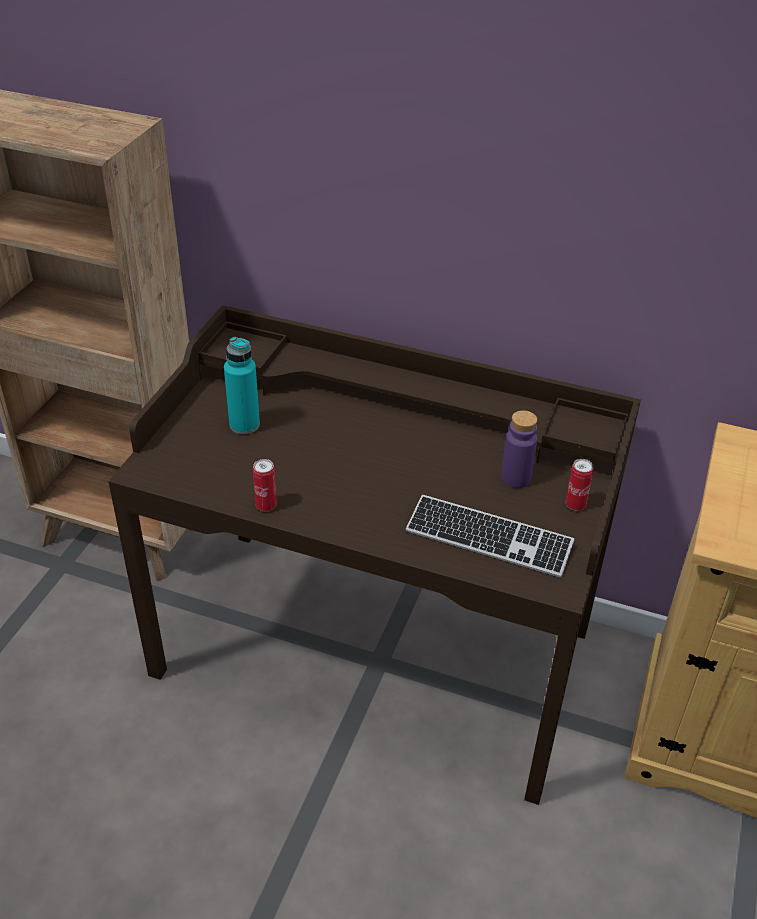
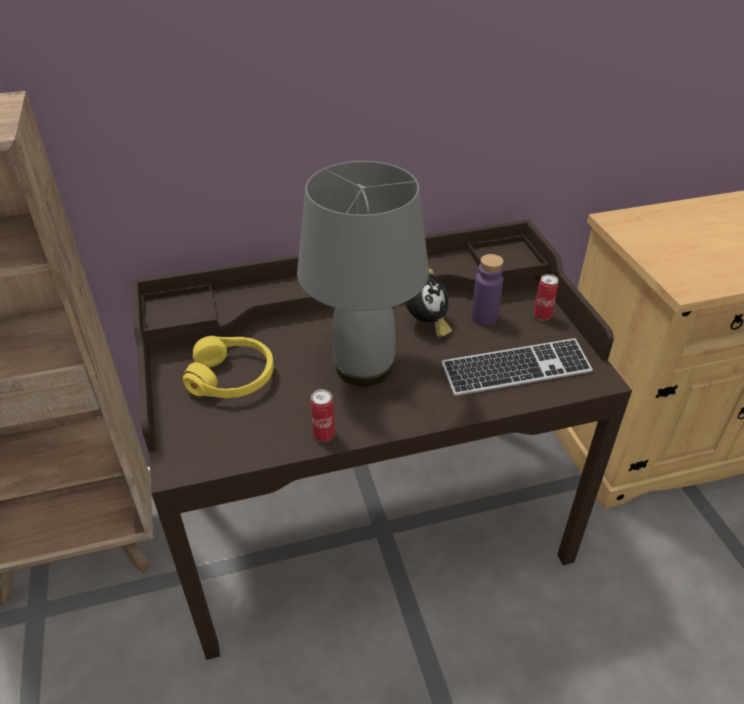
camera: 35 degrees left, 0 degrees up
turquoise bottle [224,337,260,434] -> yellow headphones [183,336,274,398]
none -> grey table lamp [297,161,429,386]
none -> alarm clock [405,269,452,338]

